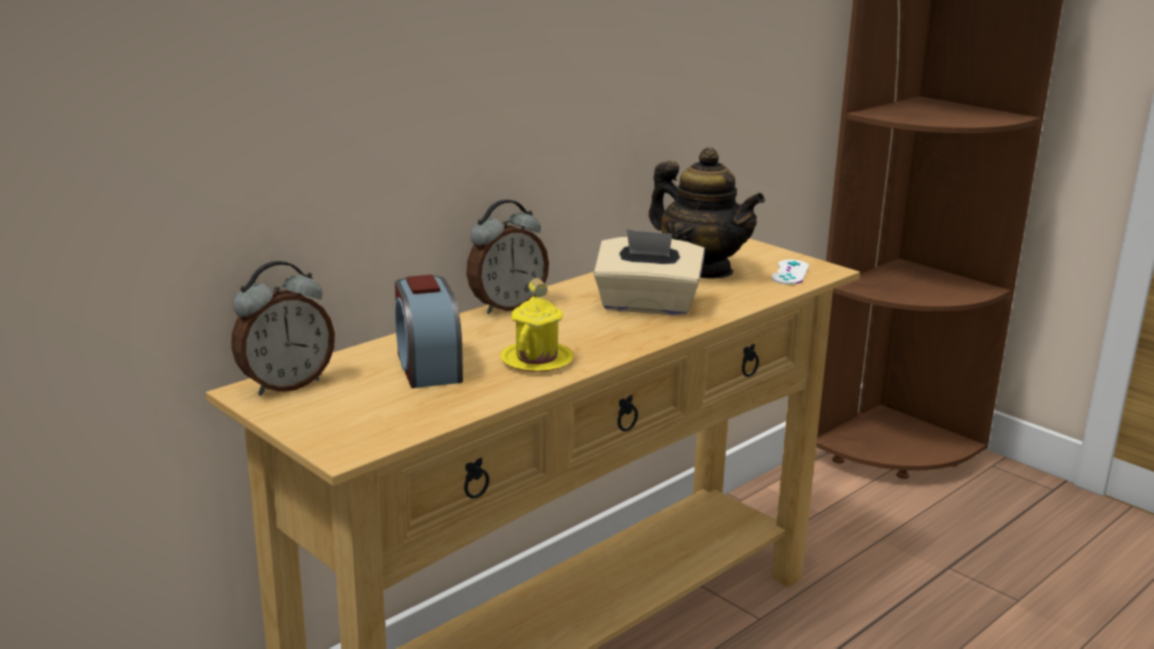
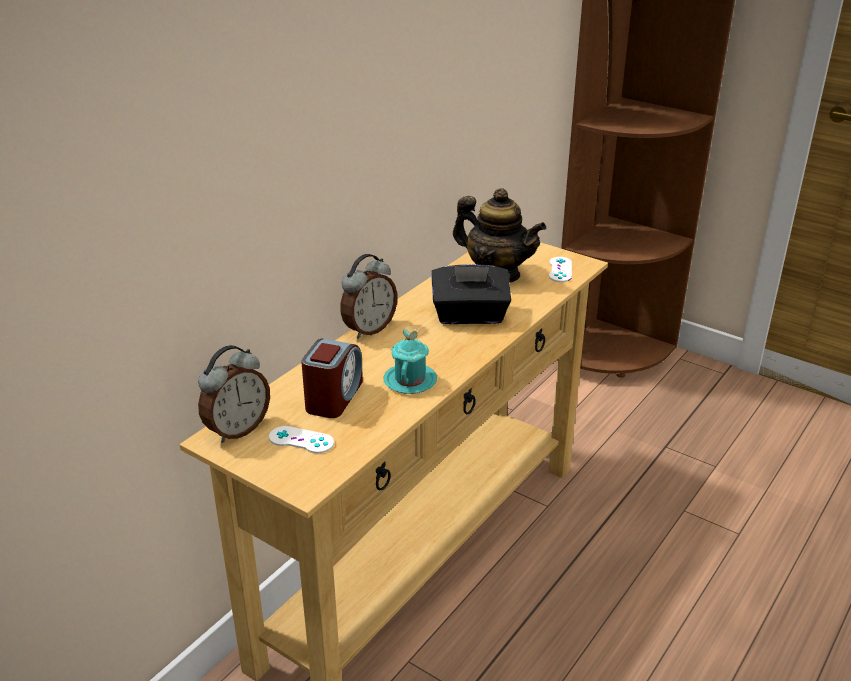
camera: 10 degrees left, 10 degrees up
alarm clock [395,275,463,388] -> alarm clock turned 135 degrees counterclockwise [301,338,363,418]
yellow mug [500,278,574,372] -> turquoise mug [384,326,437,394]
beige tissue box [594,229,705,315] -> black tissue box [431,264,511,324]
none -> white game controller [269,426,334,453]

